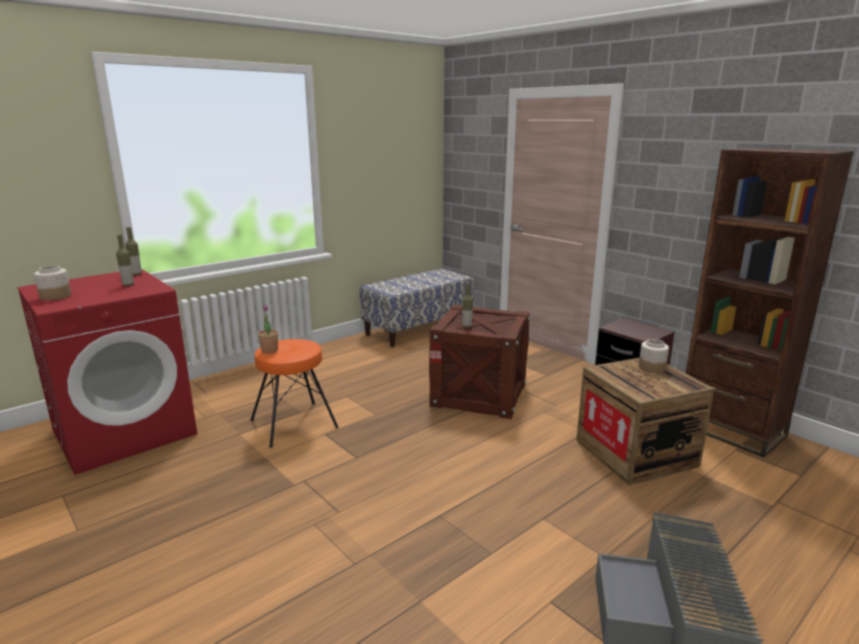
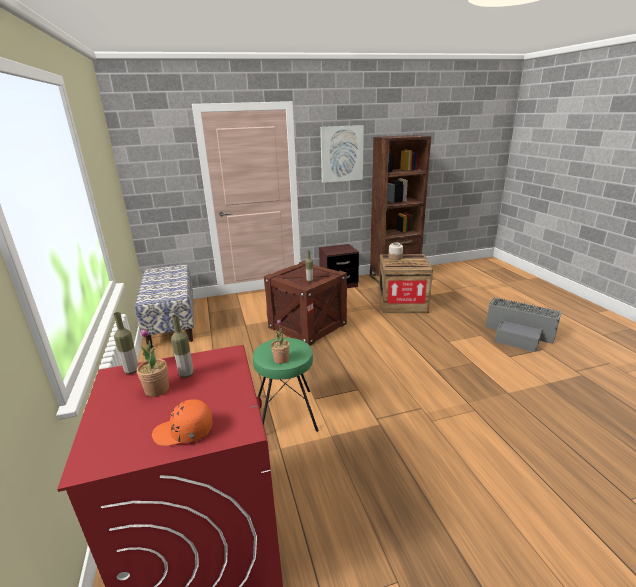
camera: 65 degrees left, 5 degrees up
jar [34,266,71,301] -> orange cap [152,399,213,446]
orange stool [250,339,339,448] -> green stool [253,338,319,432]
none -> potted plant [137,328,169,397]
none -> picture [320,125,364,183]

